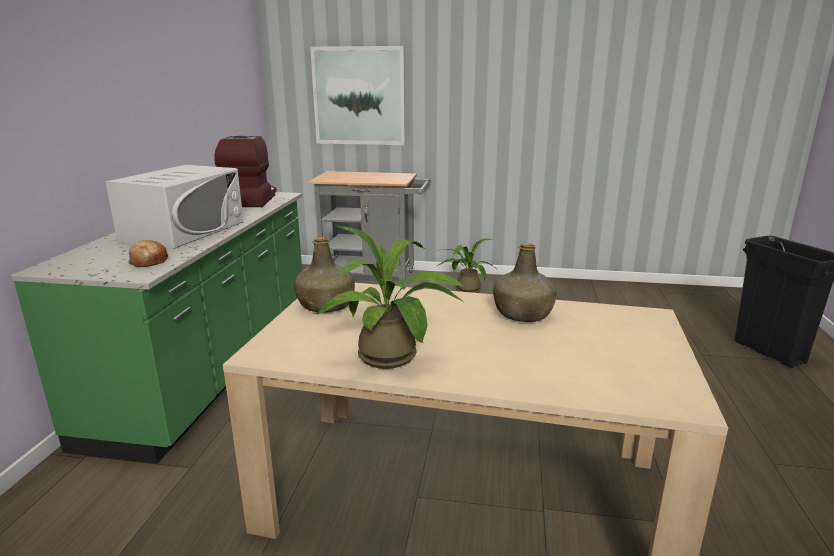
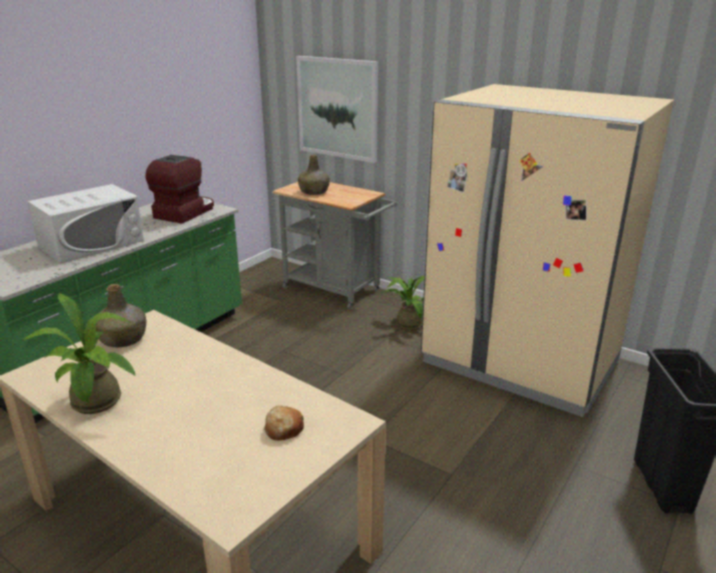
camera: 25 degrees right, 5 degrees up
bread [128,240,168,267] -> bread moved to [264,405,304,441]
green bottle [493,243,557,322] -> green bottle moved to [298,155,330,195]
none -> beige fridge [421,84,674,417]

